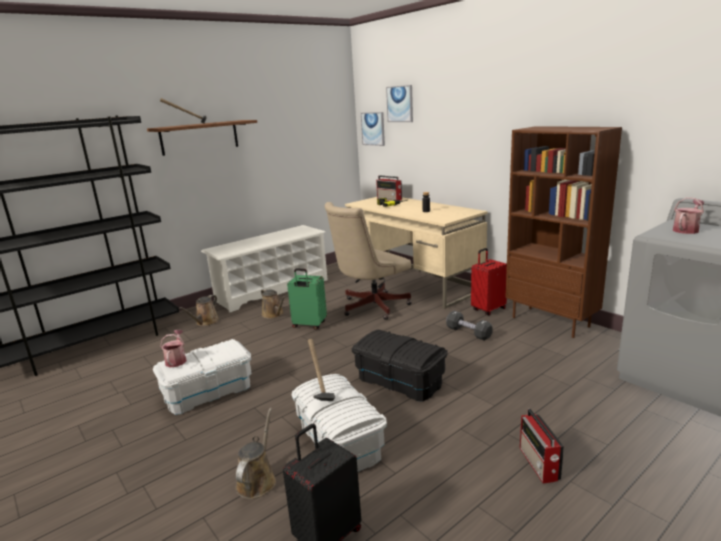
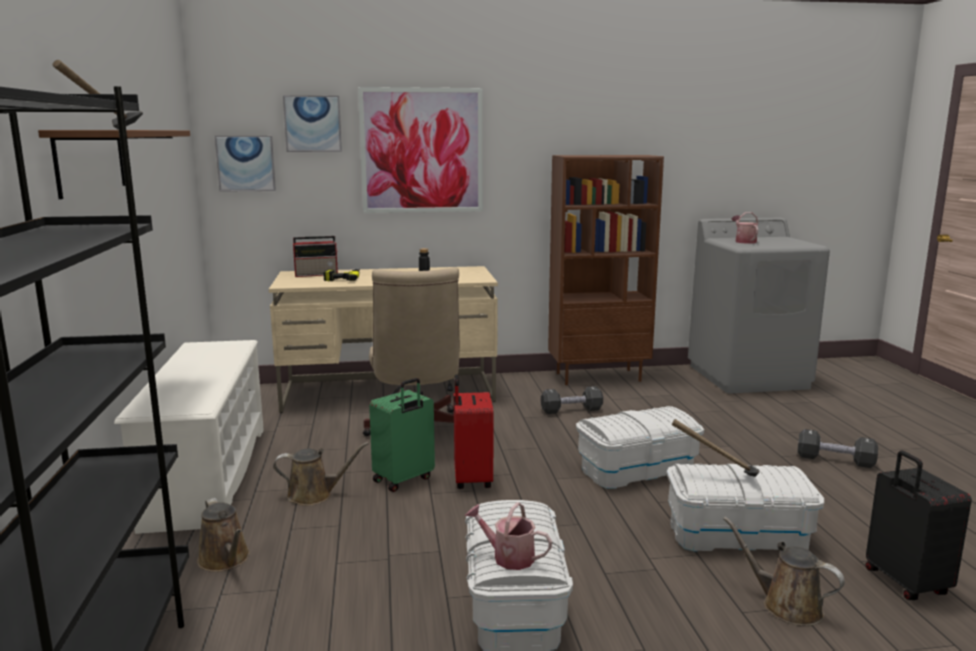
camera: 60 degrees left, 5 degrees down
black storage box [352,330,448,402] -> white storage box [576,406,704,489]
red suitcase [471,248,507,315] -> red suitcase moved to [454,374,493,489]
radio [520,408,564,484] -> black dumbbell [797,429,878,468]
none -> picture [358,87,483,213]

